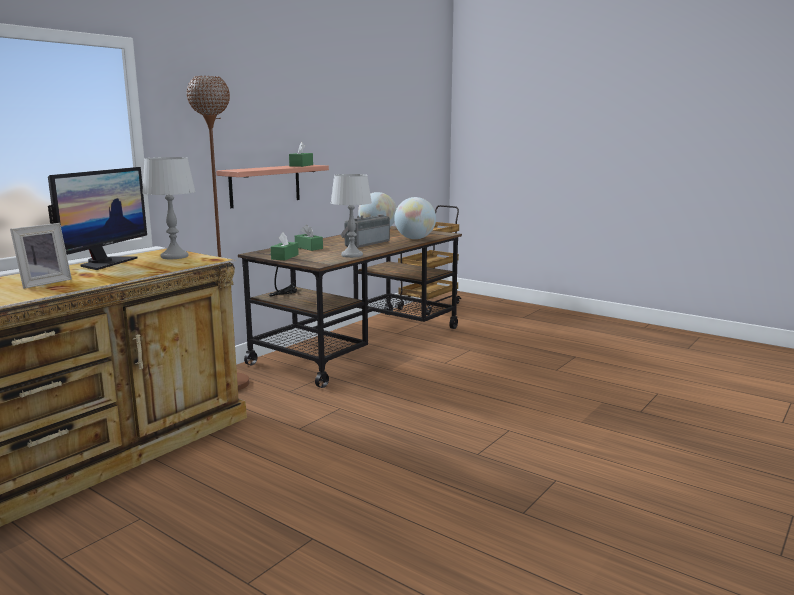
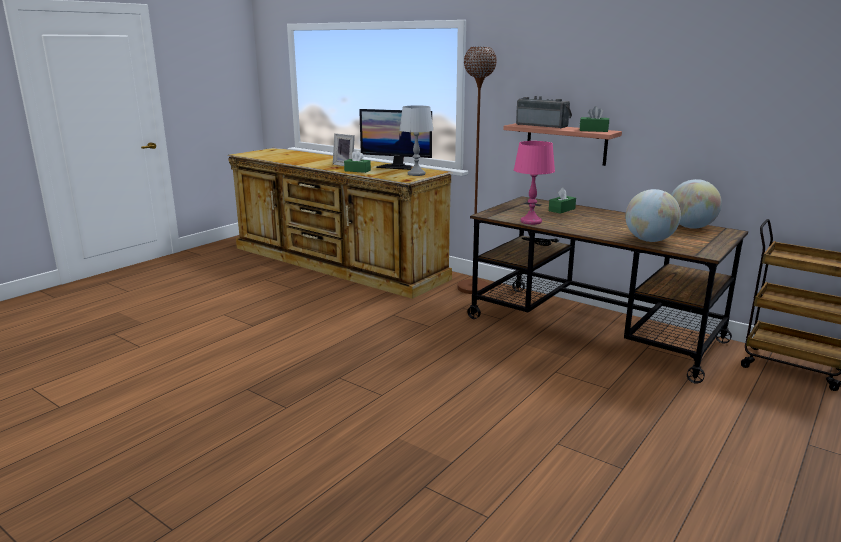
camera: 90 degrees right, 5 degrees up
green tissue box [271,232,299,260] -> green tissue box moved to [344,150,371,173]
grey table lamp [331,174,372,258] -> pink table lamp [514,141,555,225]
radio [341,214,390,248] -> radio moved to [516,96,572,129]

